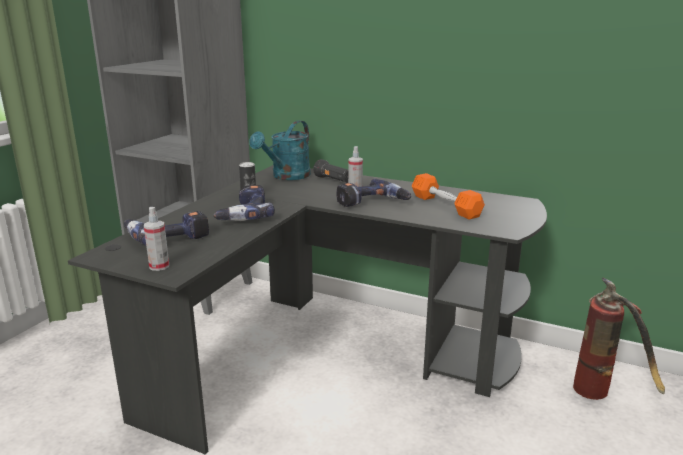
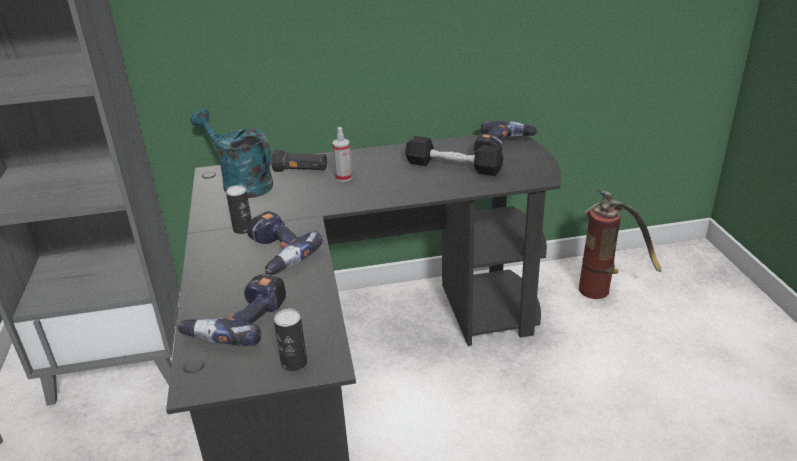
camera: 35 degrees left, 10 degrees up
spray bottle [144,207,169,271] -> can [274,309,307,371]
turquoise watering can [249,121,311,180] -> turquoise watering can turned 135 degrees clockwise [191,108,273,198]
power drill [336,179,411,207] -> power drill moved to [474,121,538,155]
orange dumbbell [412,173,485,219] -> black dumbbell [405,136,503,176]

